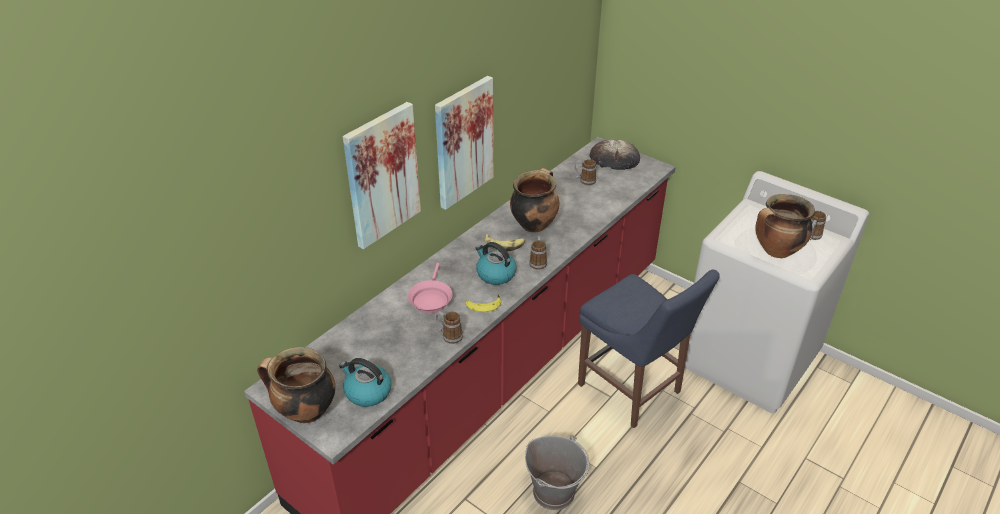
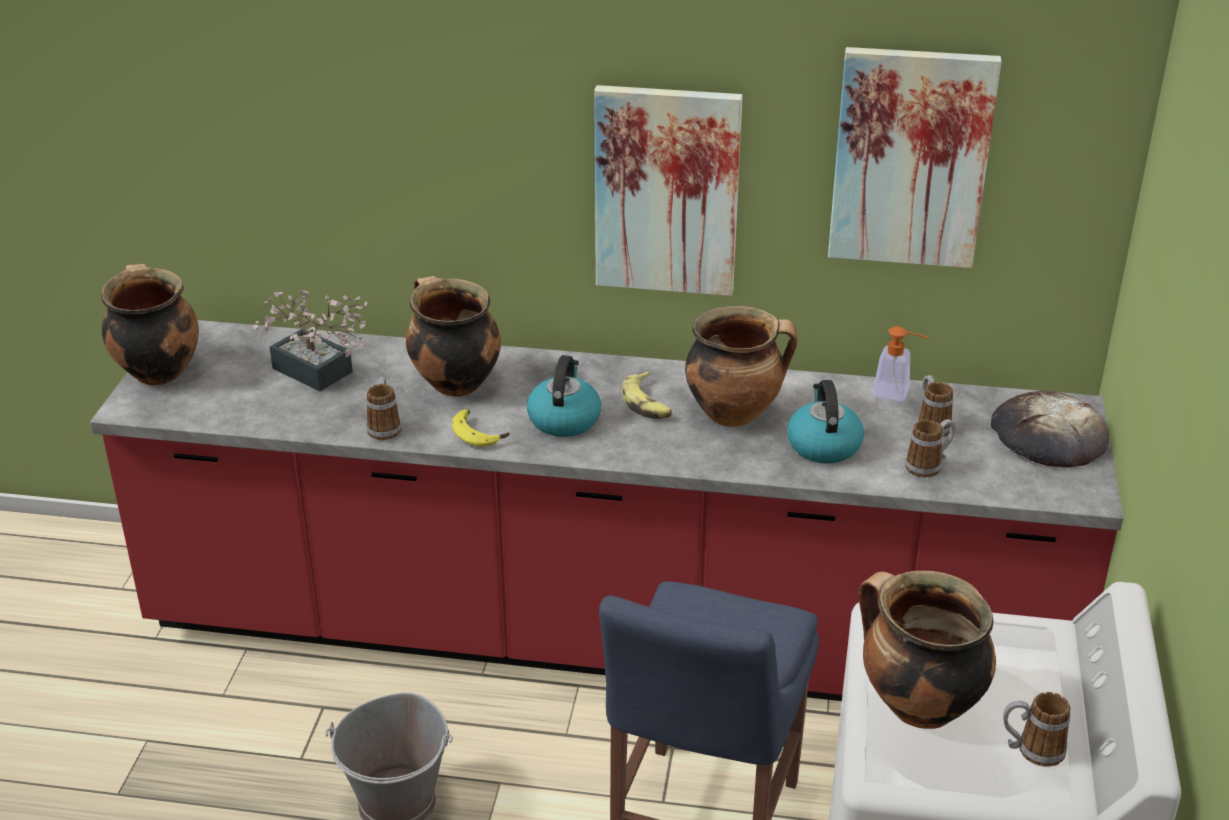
camera: 60 degrees right, 5 degrees down
kettle [339,358,392,407] -> kettle moved to [787,380,864,464]
picture [343,102,421,249] -> picture moved to [828,47,1002,268]
pink frying pan [408,263,453,313] -> cooking pot [405,276,501,397]
mug [529,236,547,270] -> mug moved to [905,419,956,477]
none -> potted plant [252,291,368,392]
none -> soap dispenser [873,326,929,402]

